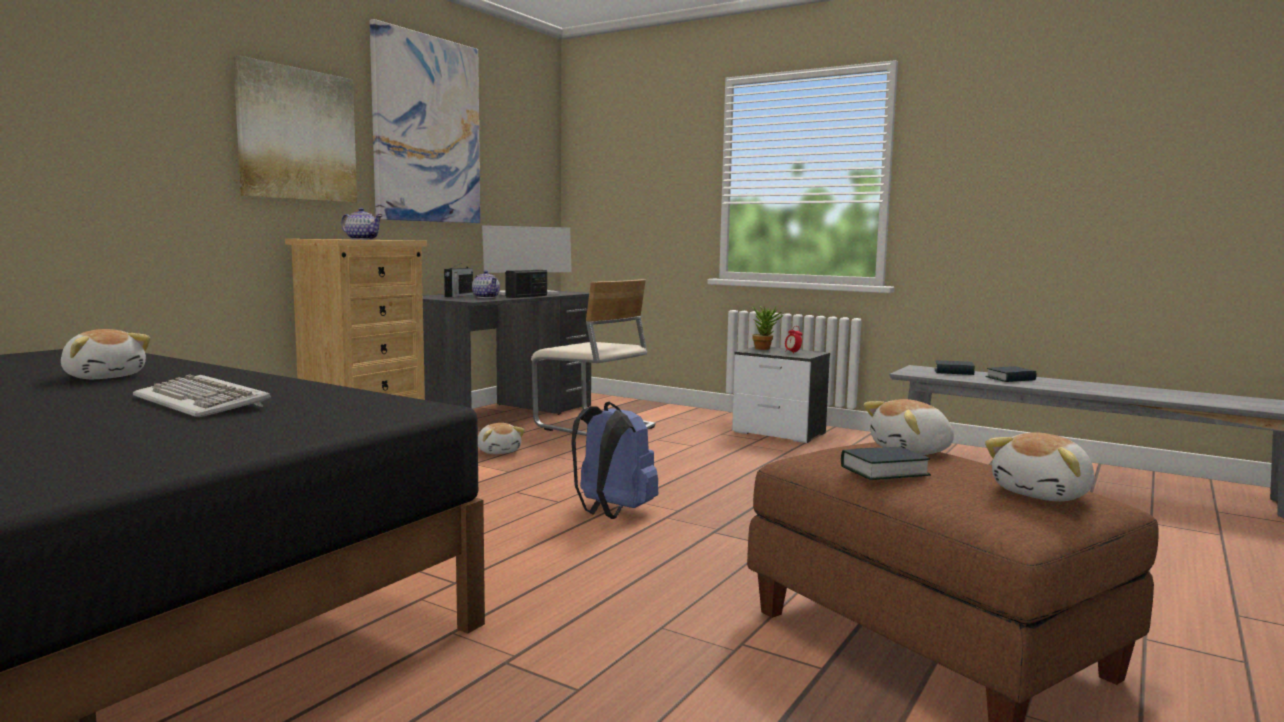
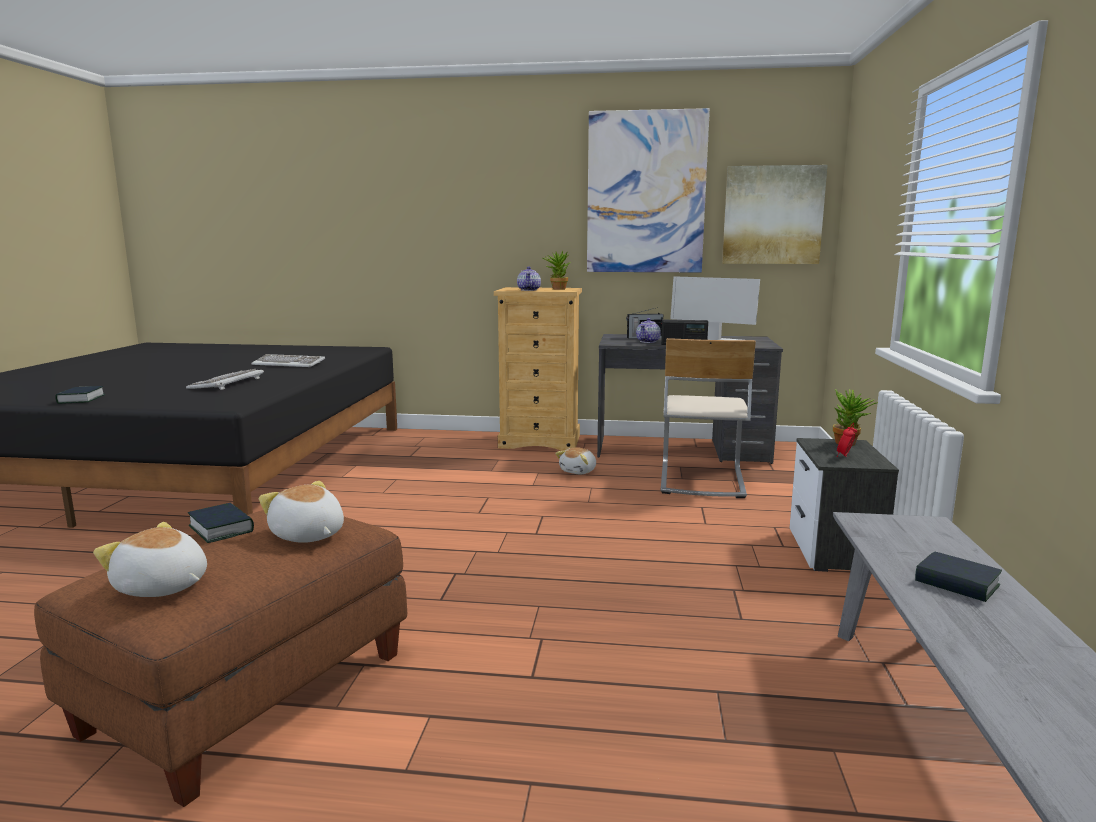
camera: 65 degrees right, 5 degrees up
plush toy [61,329,151,379] -> keyboard [251,354,325,367]
picture [233,55,357,202] -> picture moved to [722,165,828,264]
blue backpack [571,402,658,519] -> none
book [934,360,975,375] -> book moved to [55,386,105,404]
none -> potted plant [542,250,571,290]

